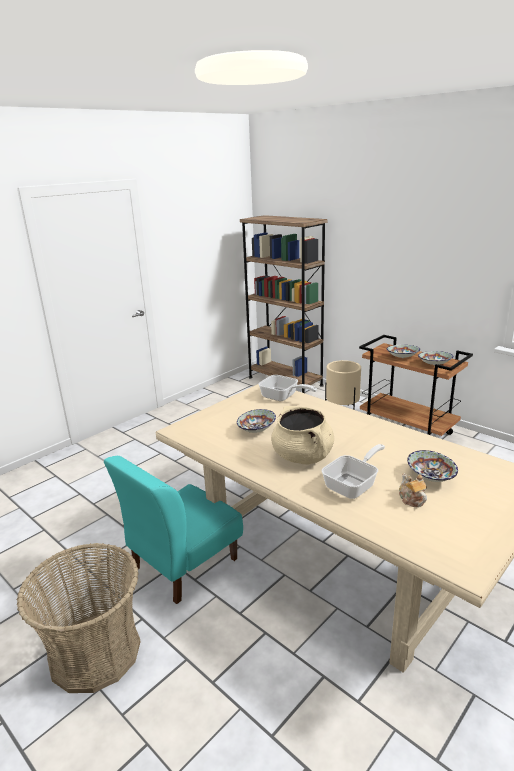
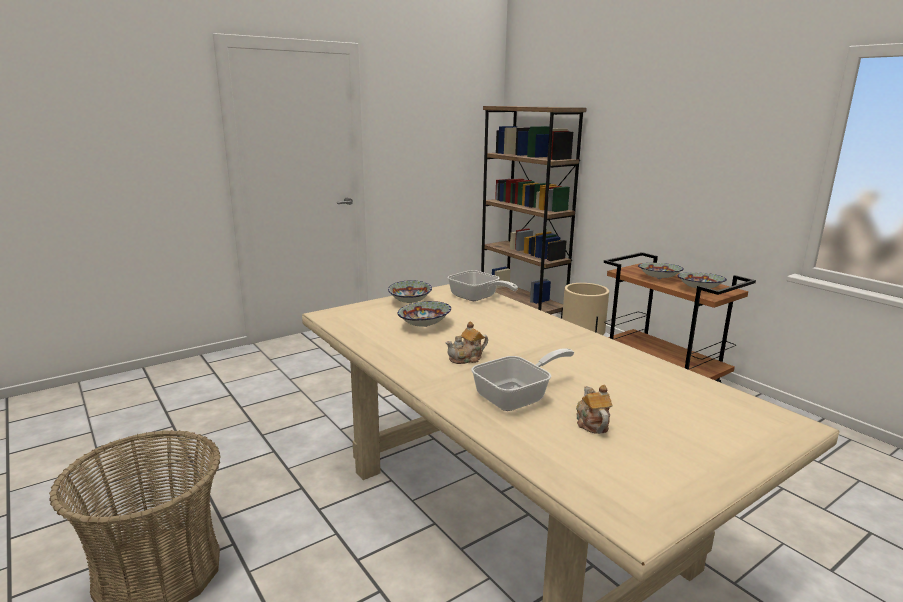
camera: 10 degrees right, 5 degrees down
turquoise chair [104,456,243,604] -> none
beige cooking pot [271,406,334,465] -> teapot [446,322,488,364]
bowl [407,450,458,482] -> bowl moved to [388,280,432,303]

